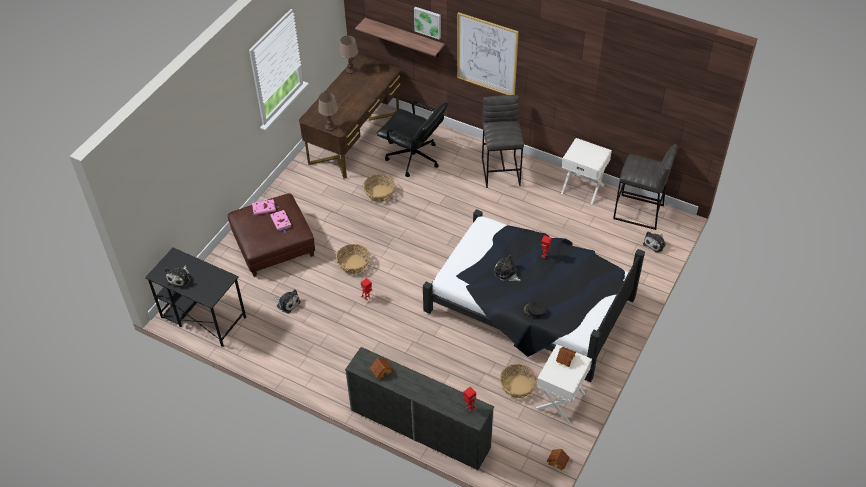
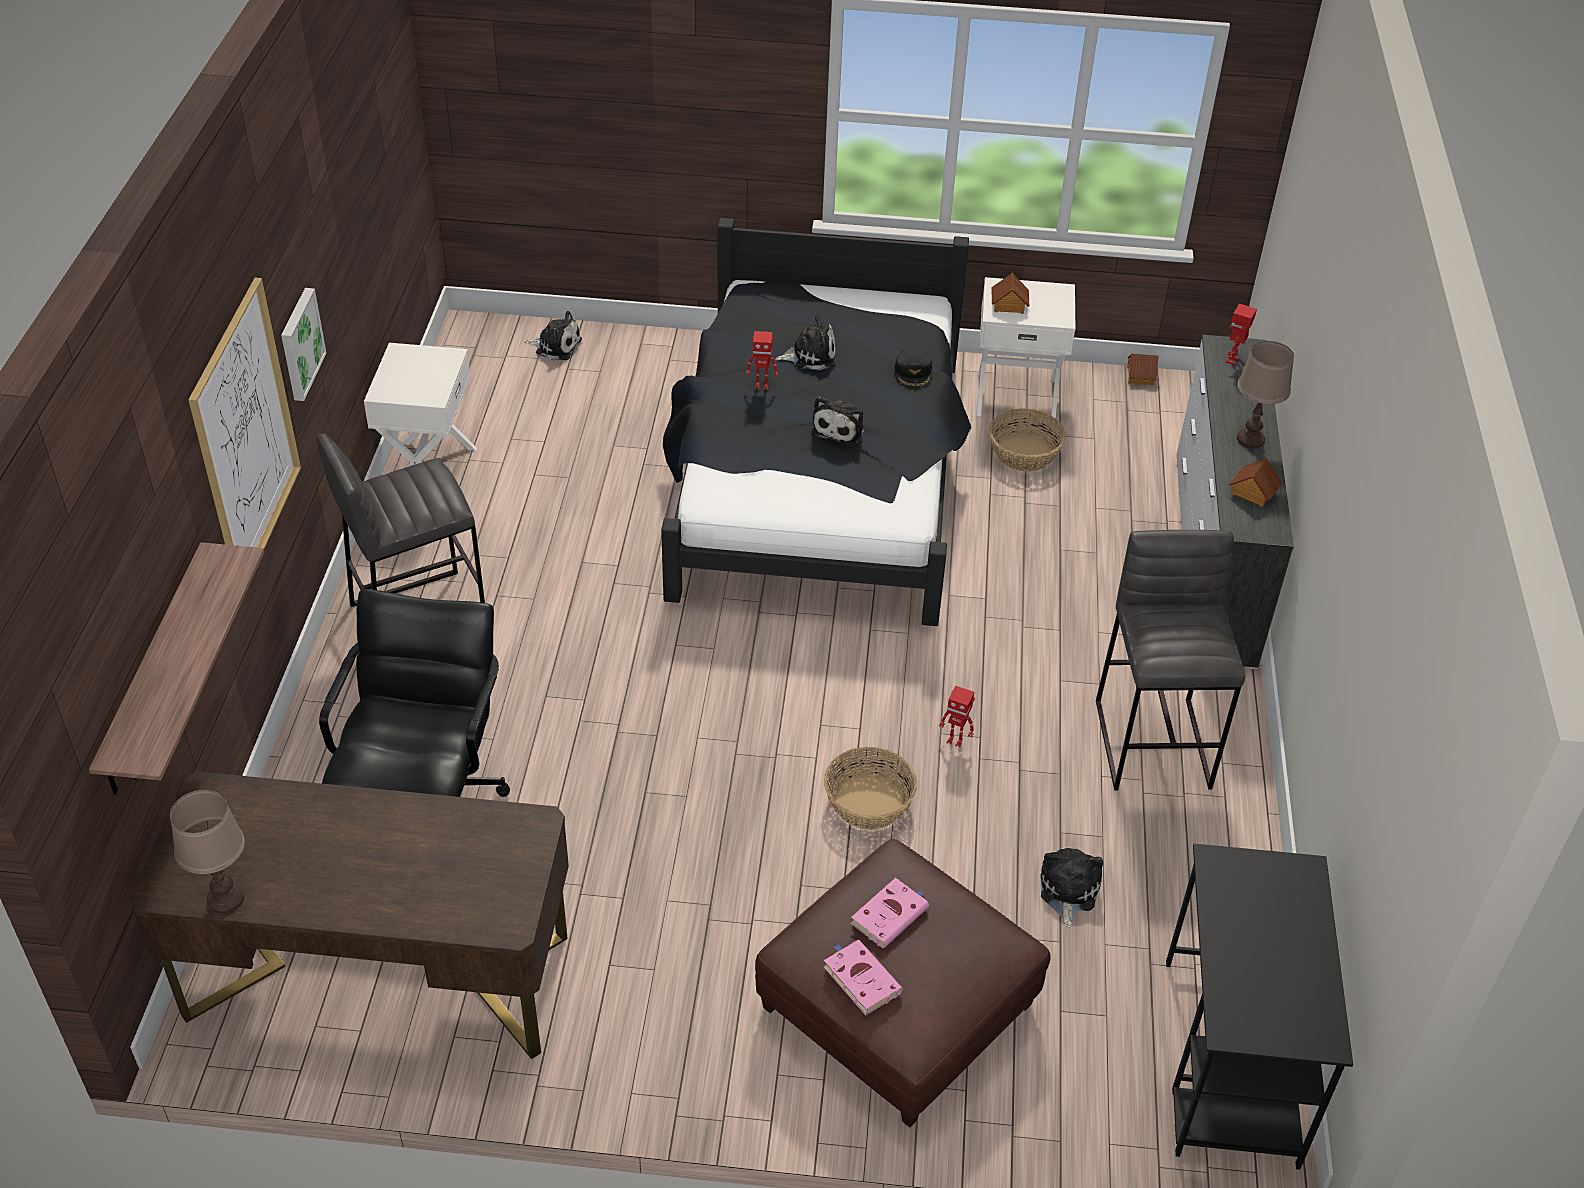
camera: 115 degrees left, 5 degrees down
plush toy [165,265,191,288] -> plush toy moved to [776,314,835,370]
brown table lamp [318,92,338,131] -> brown table lamp moved to [1237,341,1294,448]
basket [363,174,395,202] -> none
picture [414,7,441,39] -> picture moved to [281,288,326,401]
grey stool [613,144,677,230] -> grey stool moved to [1096,530,1245,791]

